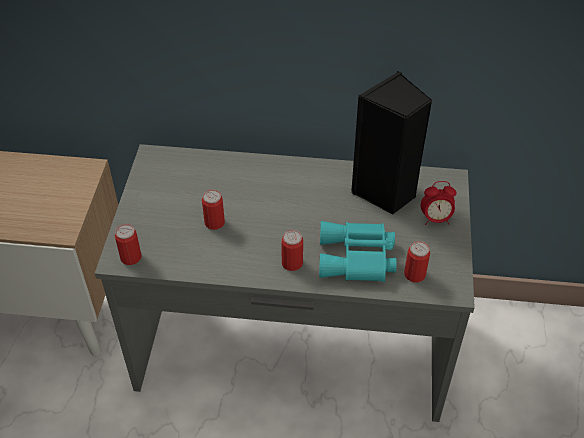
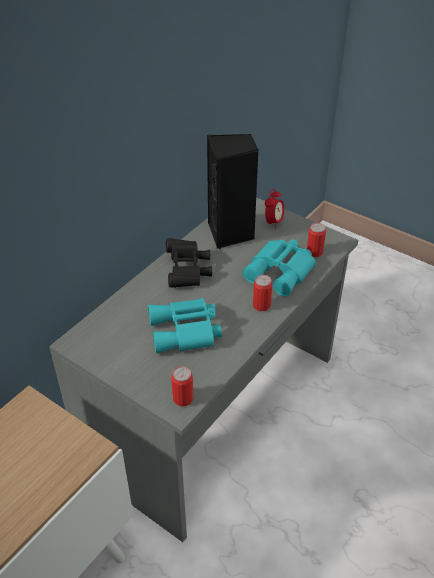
camera: 60 degrees left, 5 degrees down
can [202,190,225,230] -> turquoise binoculars [148,298,222,353]
none -> black binoculars [166,238,212,288]

